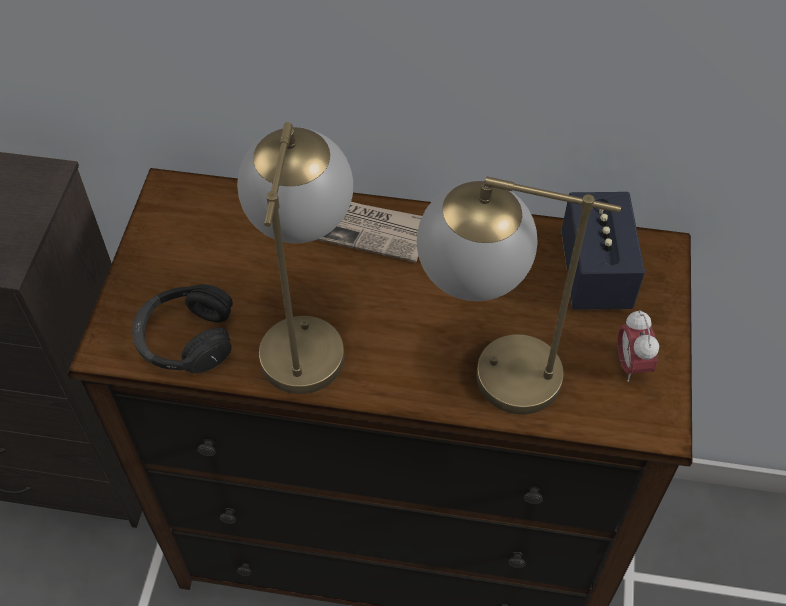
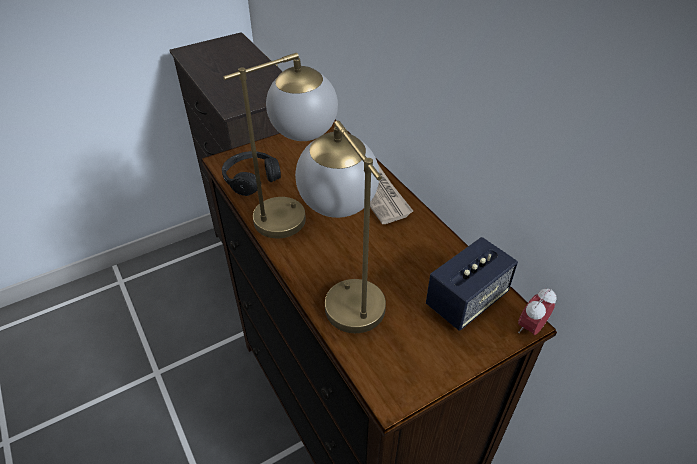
camera: 50 degrees right, 10 degrees down
alarm clock [617,310,659,382] -> alarm clock moved to [518,288,557,335]

